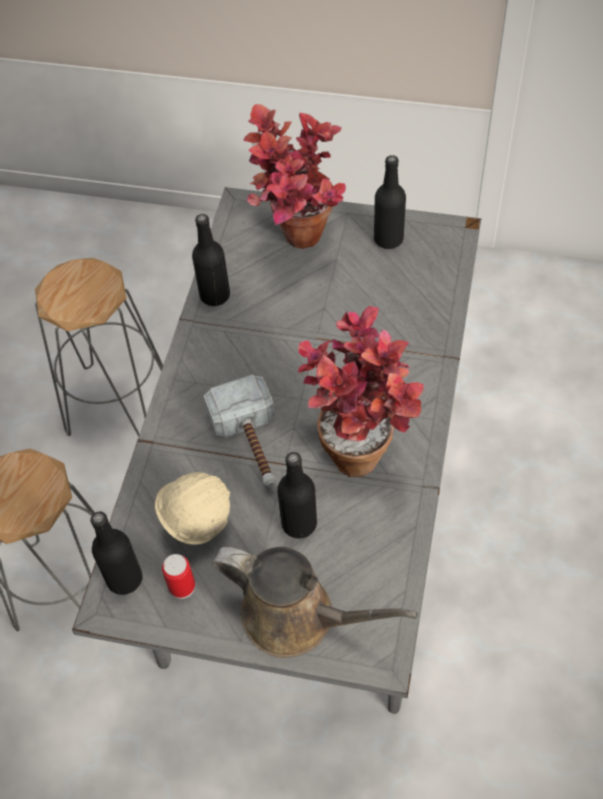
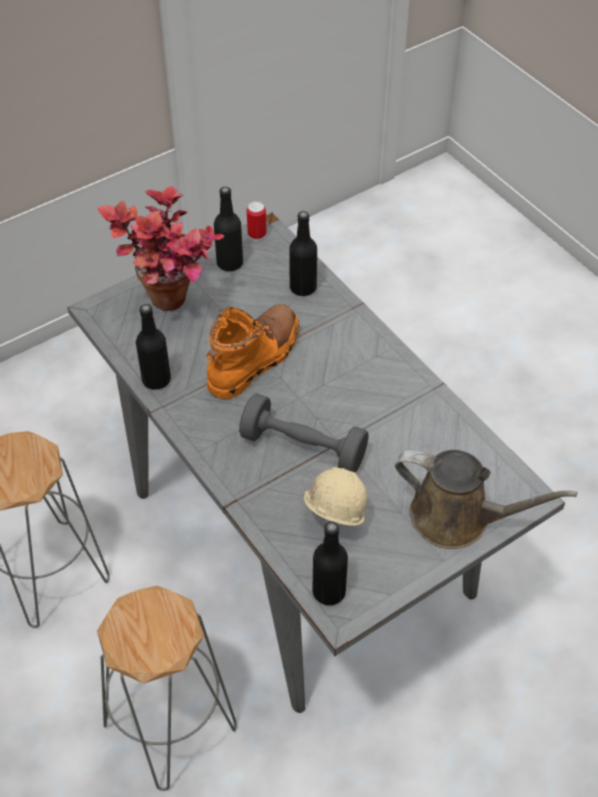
camera: 50 degrees left, 5 degrees down
can [162,554,195,599] -> can moved to [247,201,267,241]
hammer [203,374,276,486] -> grey dumbbell [239,393,369,473]
brown watering can [212,547,418,658] -> brown watering can turned 45 degrees clockwise [395,450,577,549]
black bottle [277,452,317,538] -> black bottle moved to [289,211,317,296]
potted plant [298,306,424,477] -> none
none -> orange boot [206,304,299,399]

